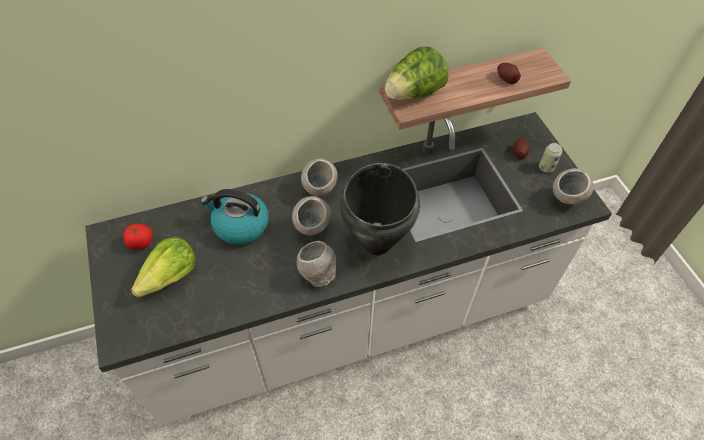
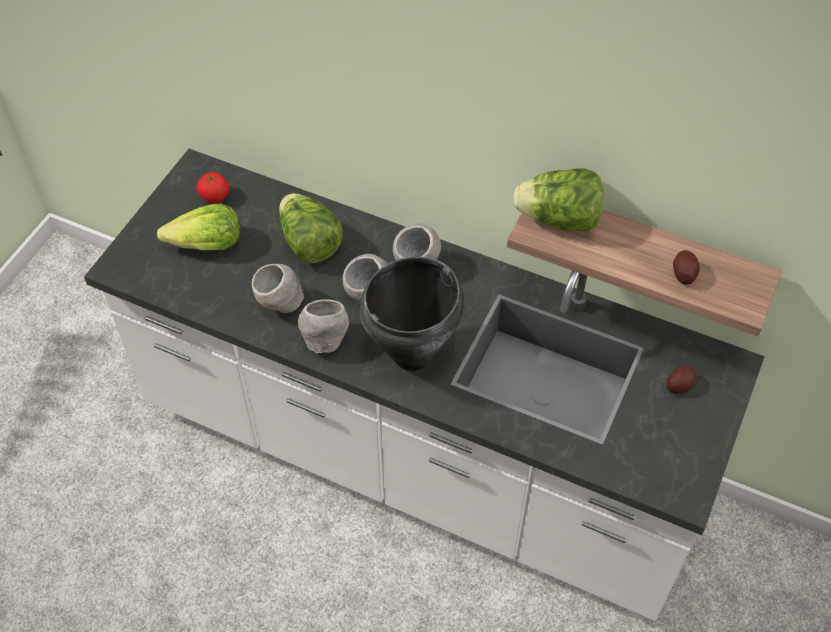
camera: 45 degrees right, 0 degrees up
kettle [200,189,269,245] -> lettuce [279,193,343,263]
can [539,143,562,173] -> none
grey bowl [553,168,594,205] -> grey bowl moved to [252,264,304,313]

